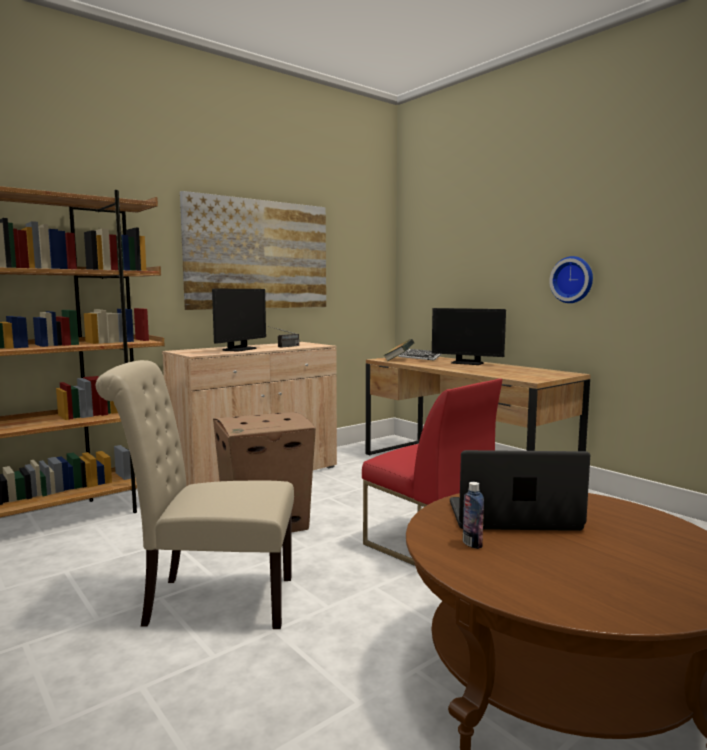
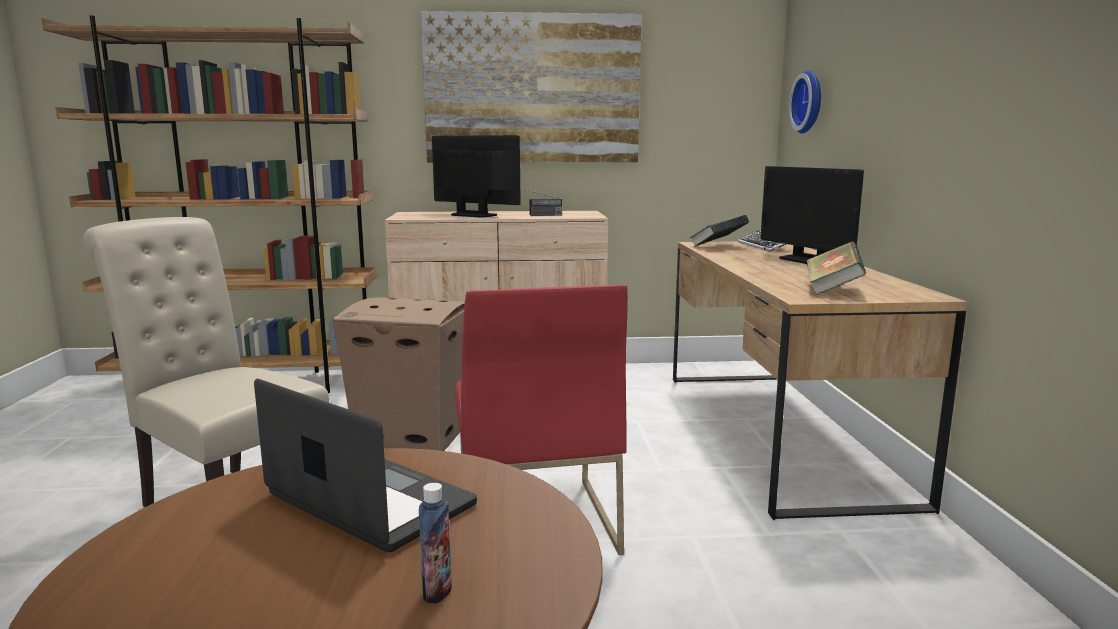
camera: 35 degrees right, 5 degrees up
monitor [212,289,266,351] -> monitor turned 120 degrees counterclockwise [432,135,521,218]
bottle [463,482,484,549] -> bottle moved to [419,483,452,604]
wall clock [549,256,593,303] -> wall clock moved to [789,70,821,133]
none -> book [806,241,866,295]

